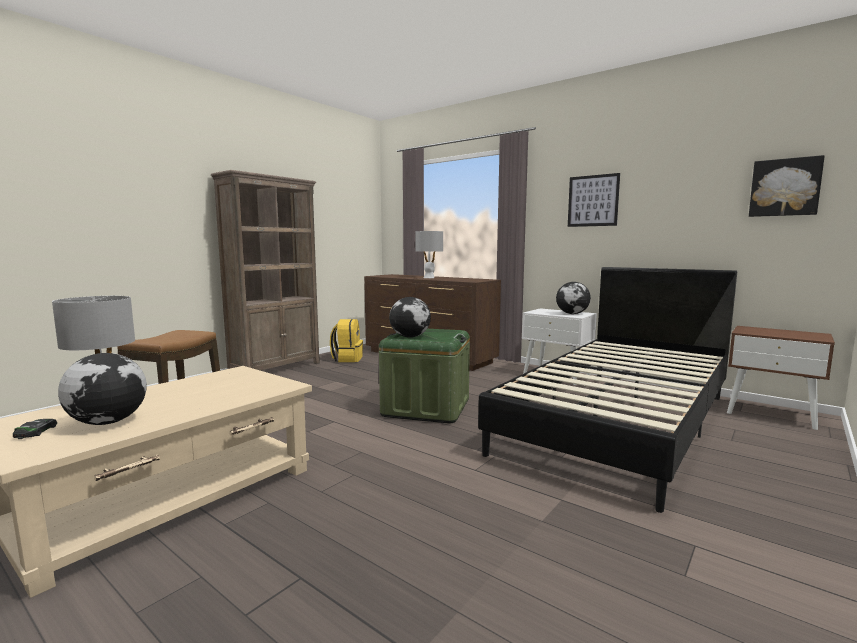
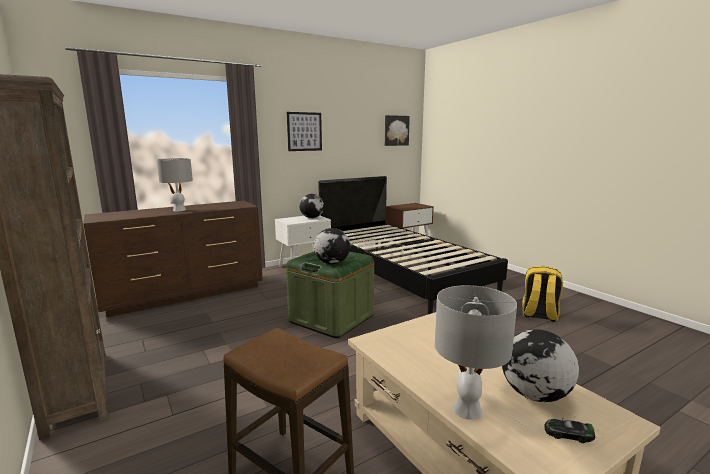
camera: 70 degrees left, 5 degrees up
yellow backpack [330,319,363,362] -> yellow backpack moved to [522,266,563,322]

